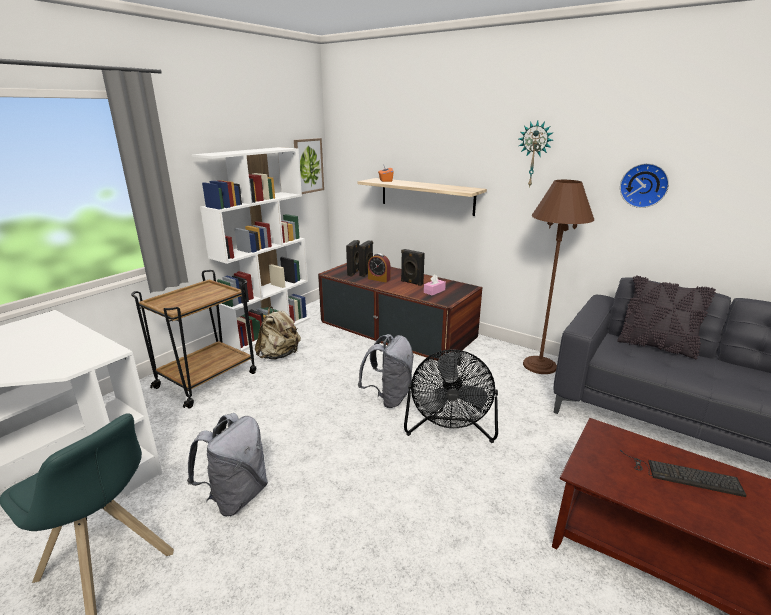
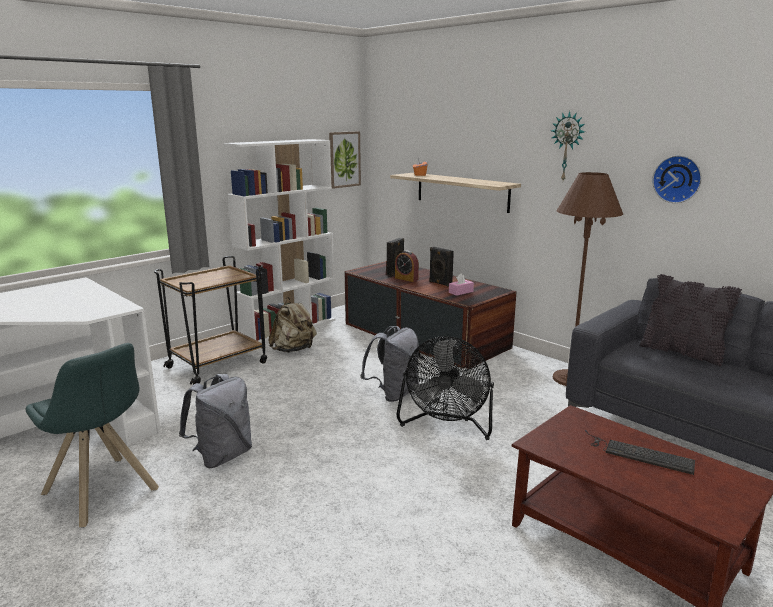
camera: 10 degrees right, 5 degrees down
black speaker [346,240,360,276] -> none

